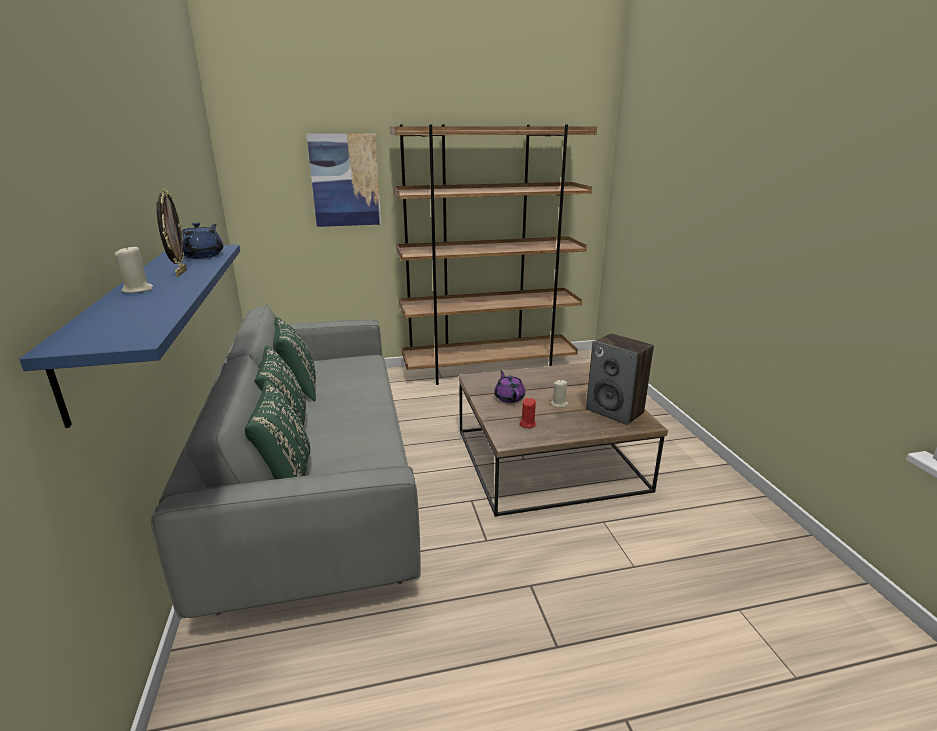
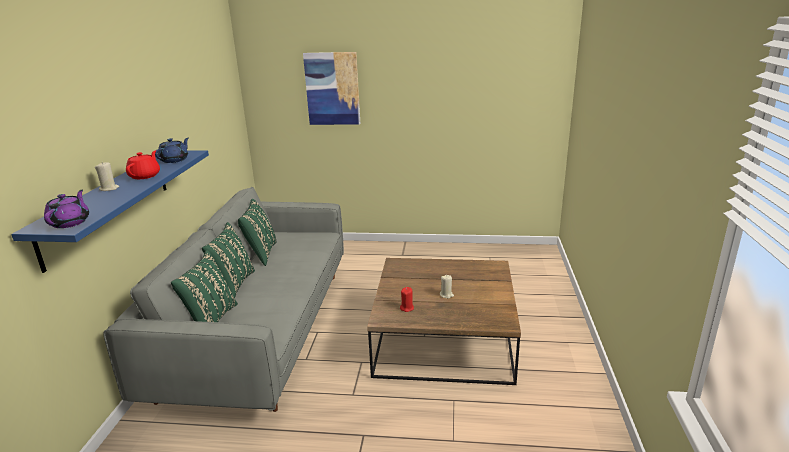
camera: 20 degrees right, 0 degrees up
picture frame [156,189,187,277] -> red teapot [126,151,160,179]
brown bookcase [390,124,597,385] -> none
purple teapot [494,371,525,403] -> purple teapot moved to [44,189,89,228]
speaker [586,333,654,425] -> none

